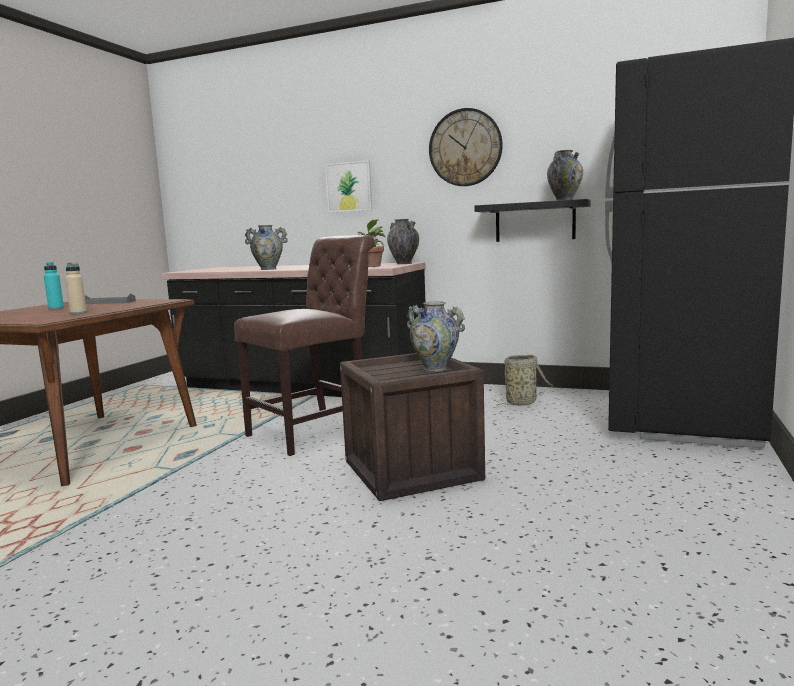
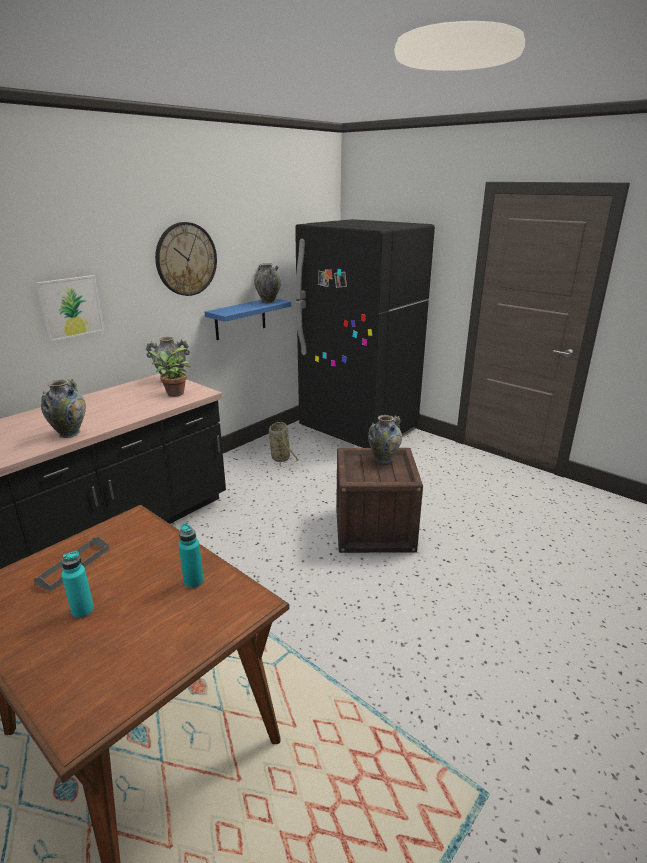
camera: 70 degrees left, 15 degrees up
beige bottle [65,262,87,315] -> turquoise bottle [179,524,204,588]
brown chair [234,235,375,456] -> none
black shelf [474,199,591,242] -> blue shelf [205,299,291,340]

